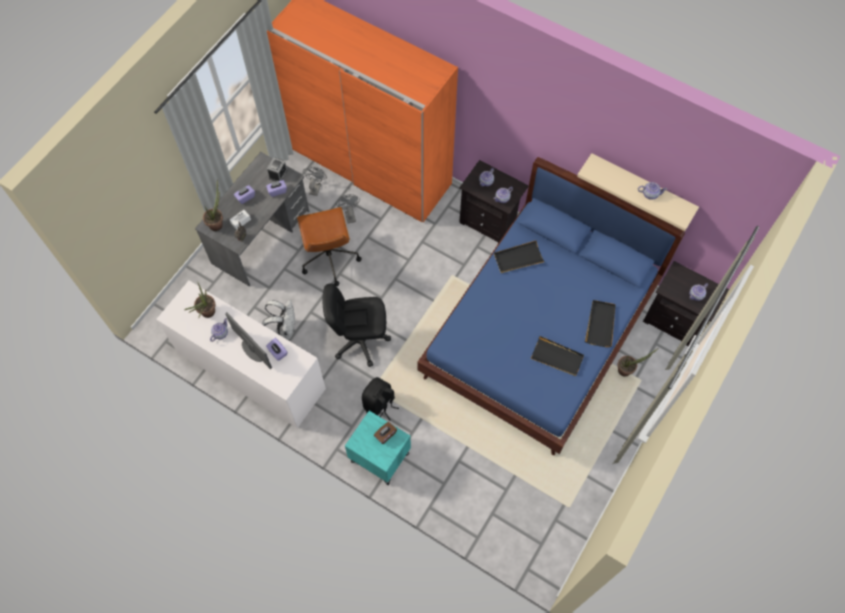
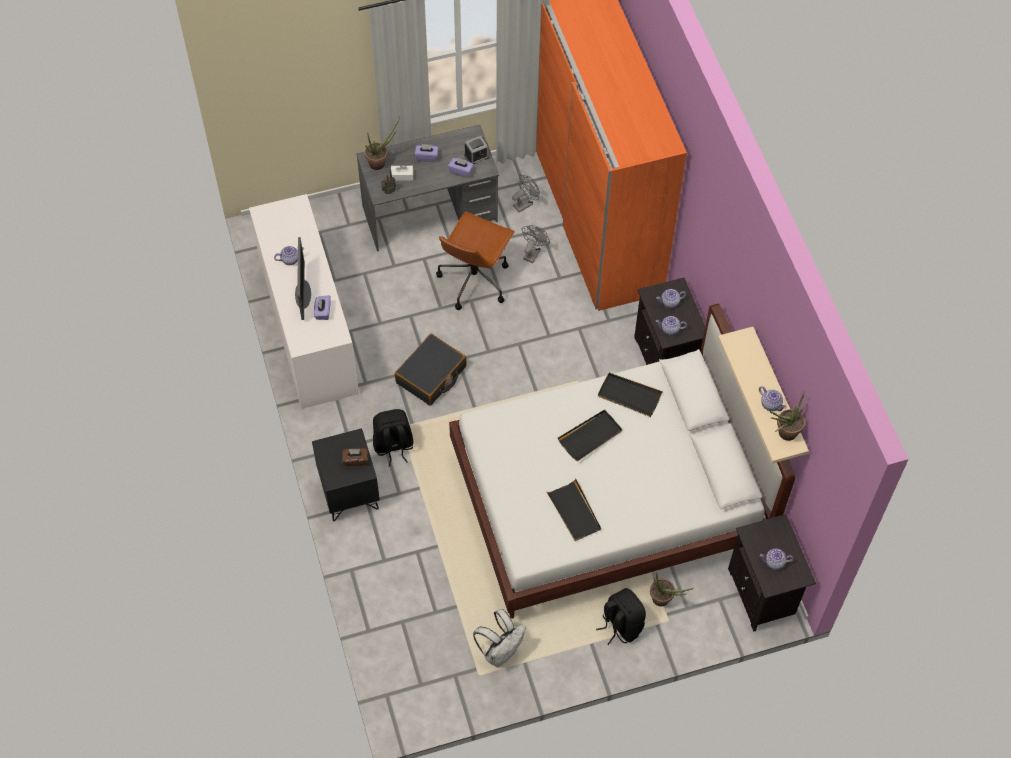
camera: 40 degrees right, 5 degrees down
potted plant [185,281,215,319] -> potted plant moved to [770,391,805,441]
white backpack [262,300,296,340] -> white backpack moved to [473,609,526,667]
black office chair [323,283,391,367] -> black suitcase [395,334,466,406]
turquoise nightstand [345,411,411,485] -> black nightstand [312,428,380,521]
blue bed [417,157,685,455] -> white bed [449,303,795,619]
black tray [585,300,616,347] -> black tray moved to [558,410,622,462]
none -> black backpack [596,588,646,645]

